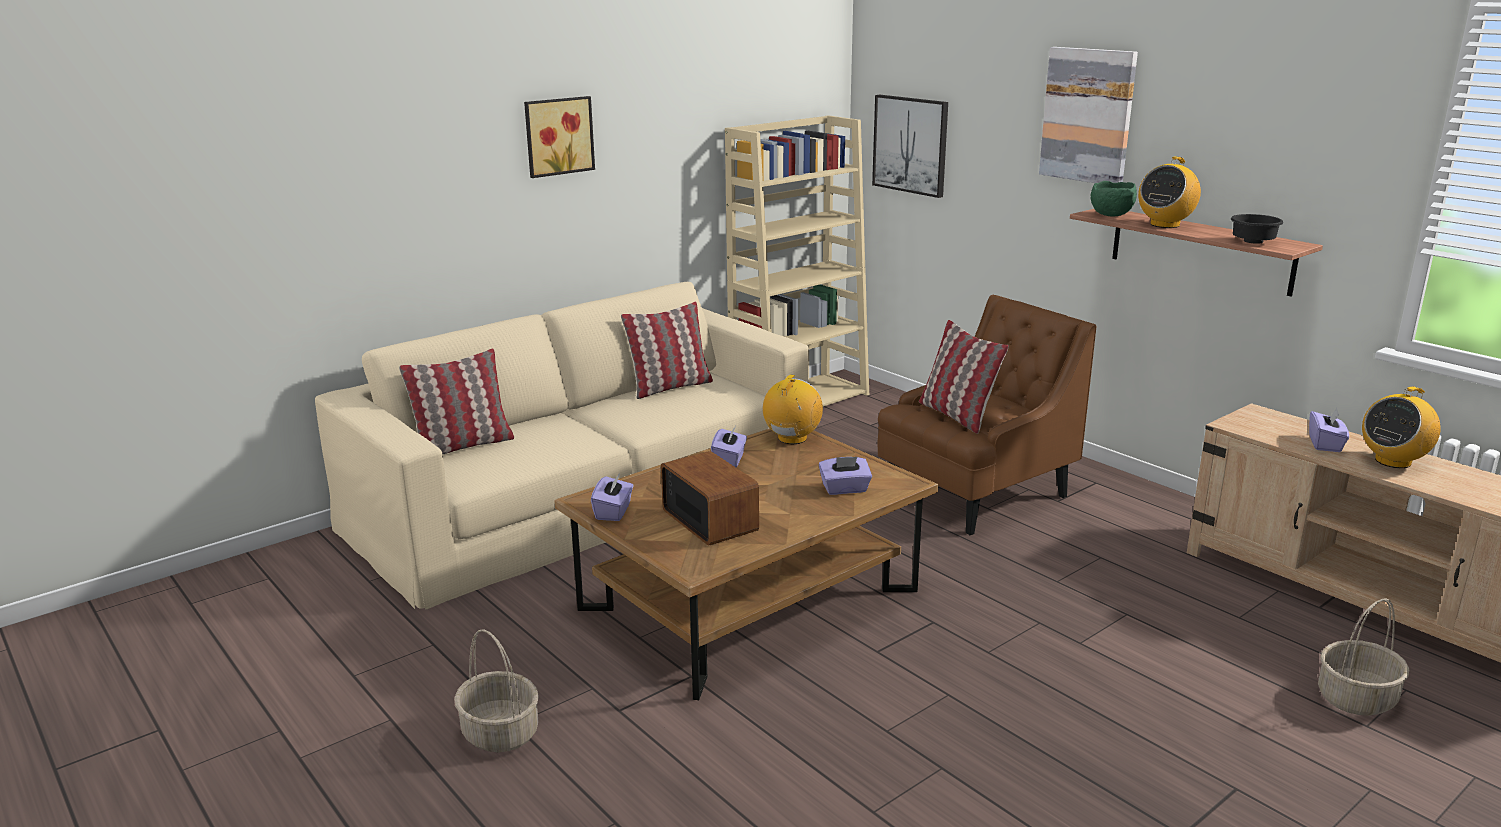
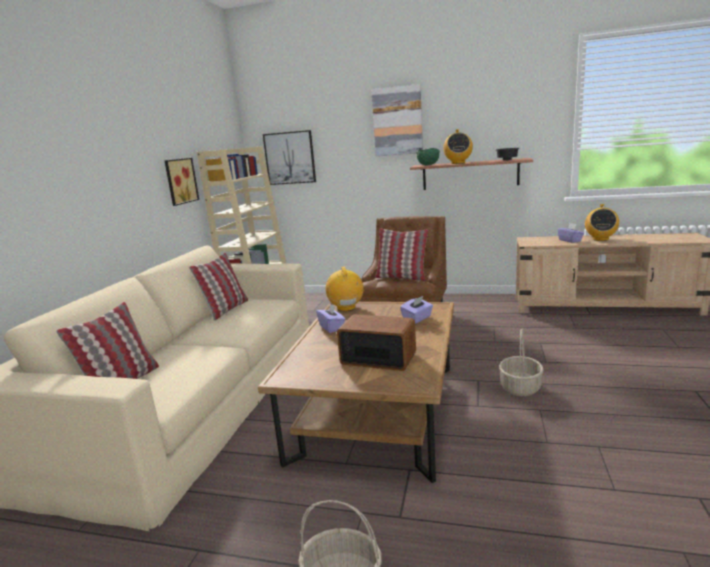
camera: 35 degrees left, 5 degrees down
picture [524,96,595,178] -> picture moved to [165,158,199,206]
purple tissue box [591,472,633,521] -> none
basket [1318,598,1409,716] -> basket moved to [499,329,544,396]

